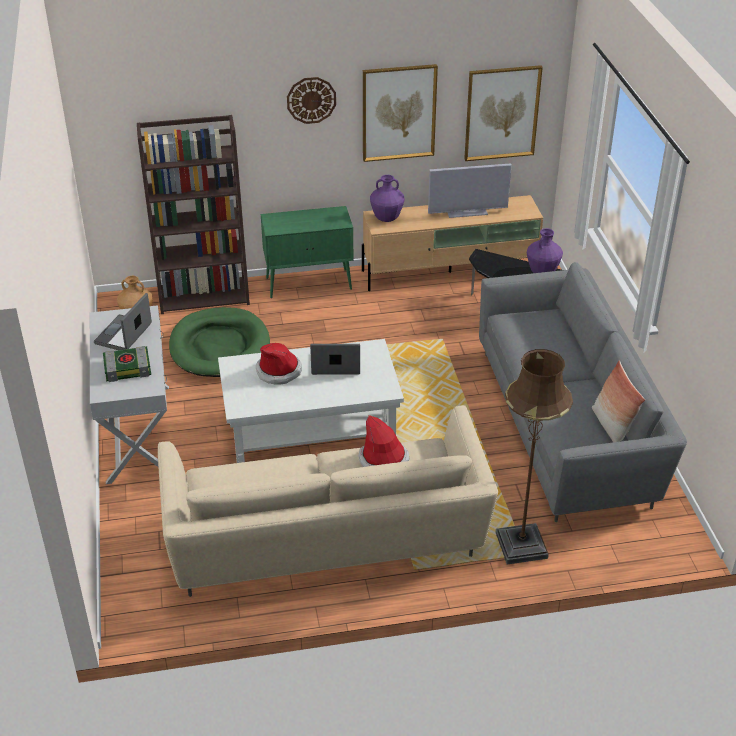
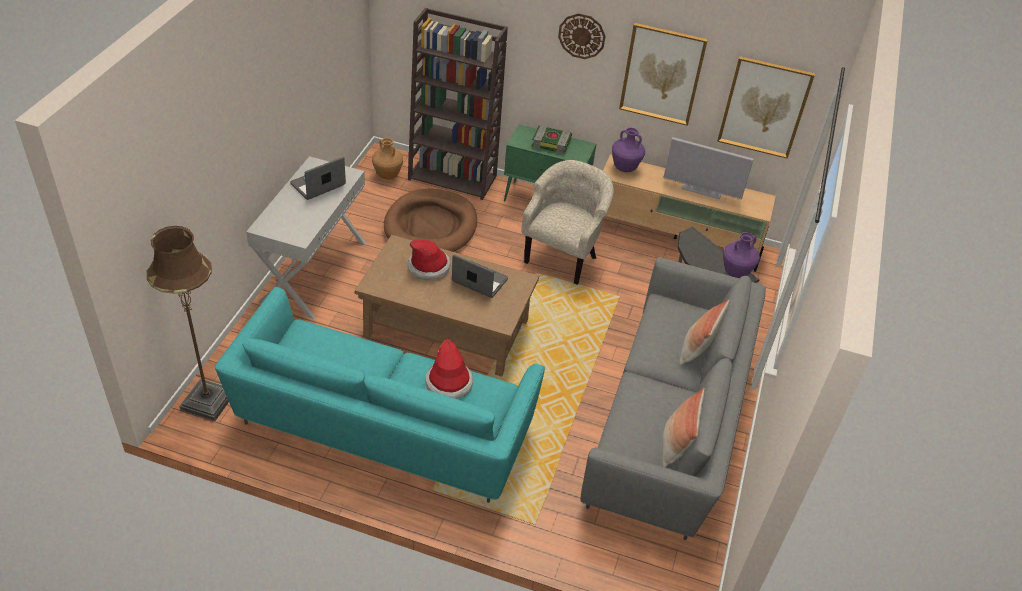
camera: 25 degrees right, 5 degrees up
book [103,346,151,382] -> book moved to [532,125,572,154]
beige sofa [158,405,498,597] -> turquoise sofa [215,287,545,503]
green dog bed [169,307,270,377] -> brown dog bed [384,189,477,252]
white coffee table [218,339,404,463] -> brown coffee table [355,235,539,377]
brown floor lamp [495,349,573,564] -> brown floor lamp moved to [147,226,229,421]
none -> beige armchair [522,160,614,285]
none -> pillow [679,299,730,365]

